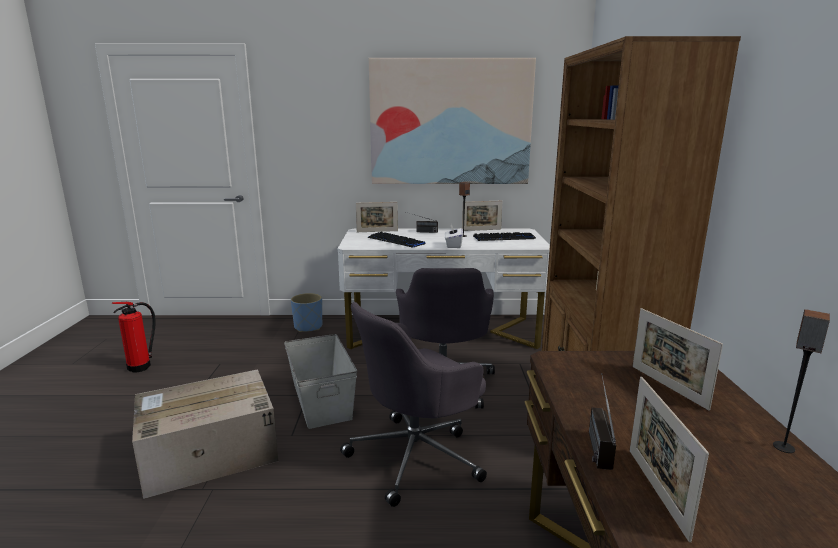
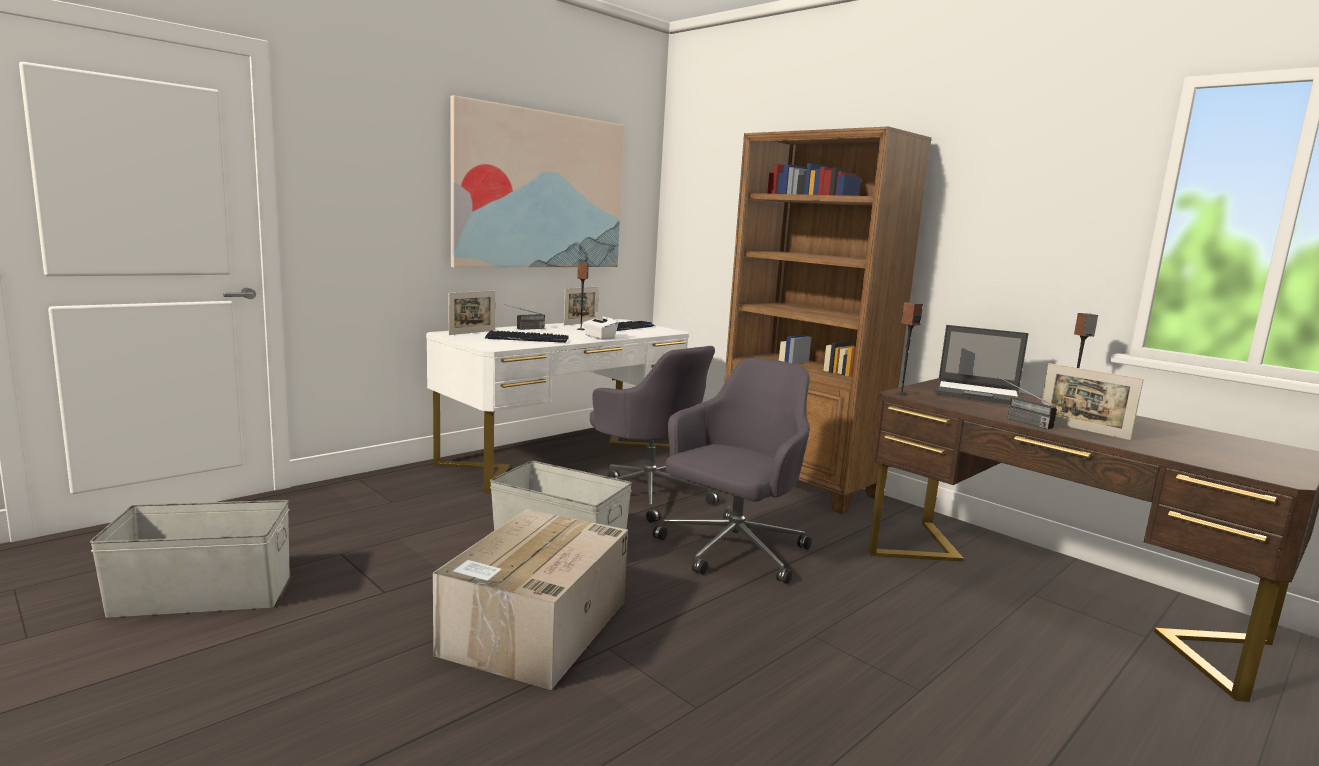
camera: 45 degrees left, 5 degrees down
fire extinguisher [112,302,156,373] -> grey storage box [90,500,290,618]
blue planter [291,293,322,332] -> none
grey office chair [340,302,487,507] -> grey office chair turned 150 degrees counterclockwise [653,358,812,584]
picture frame [632,308,723,411] -> laptop [935,325,1029,405]
none -> speaker [896,302,923,395]

